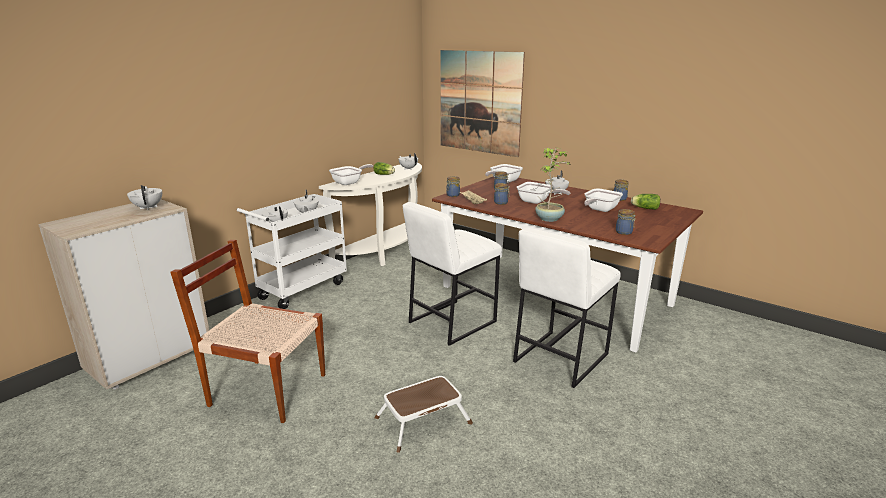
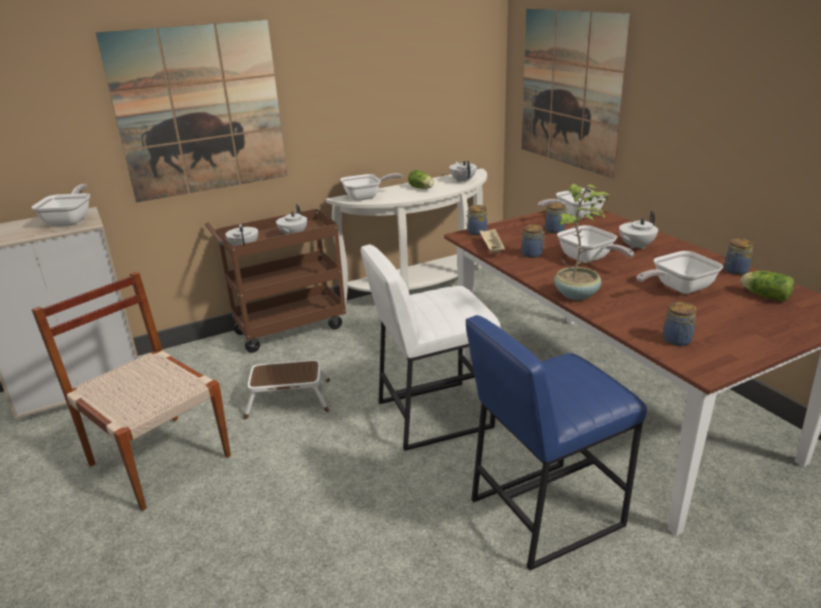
camera: 25 degrees right, 5 degrees up
white teapot [127,185,162,210] -> frying pan [31,184,90,226]
white cart [237,194,347,309] -> brown cart [205,209,346,353]
brown step ladder [374,376,473,453] -> brown step ladder moved to [243,360,331,420]
white chair [513,228,621,388] -> blue chair [466,315,647,571]
none -> picture [96,20,288,203]

